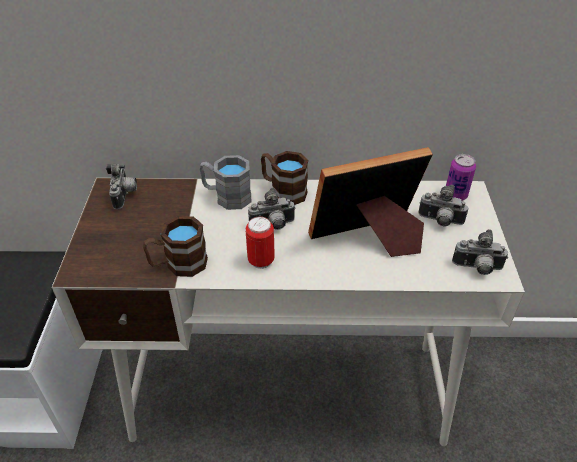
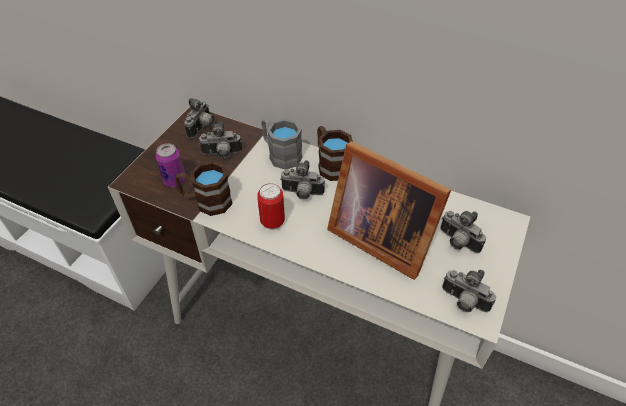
camera: 25 degrees right, 5 degrees up
picture frame [308,147,433,257] -> picture frame turned 150 degrees counterclockwise [327,141,451,280]
can [446,154,476,201] -> can moved to [155,143,186,187]
none -> camera [199,121,242,158]

